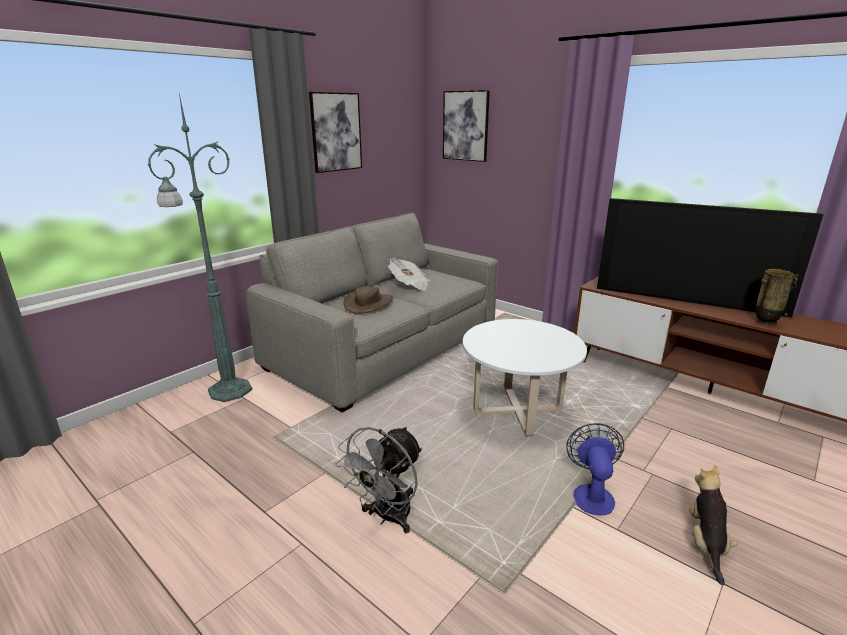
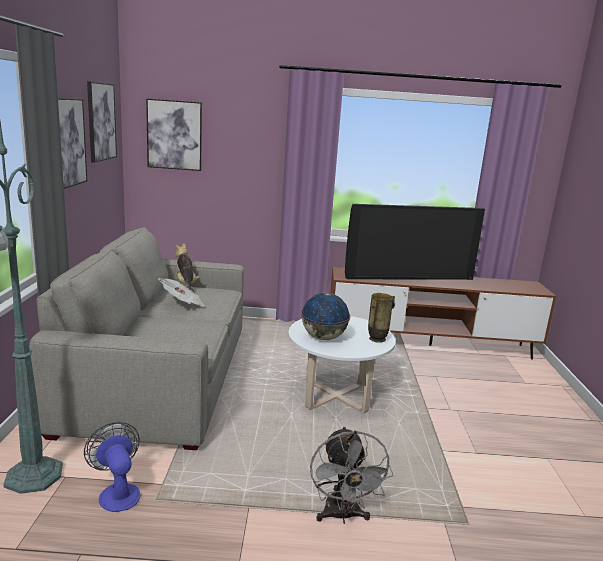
camera: 40 degrees left, 5 degrees down
brown hat [343,286,393,314] -> none
fan [566,423,624,515] -> fan moved to [84,422,140,512]
plush toy [689,465,738,585] -> plush toy moved to [175,243,200,292]
vase [755,269,798,325] -> vase moved to [368,293,395,343]
none -> picture [87,81,117,163]
none -> globe [301,293,350,340]

